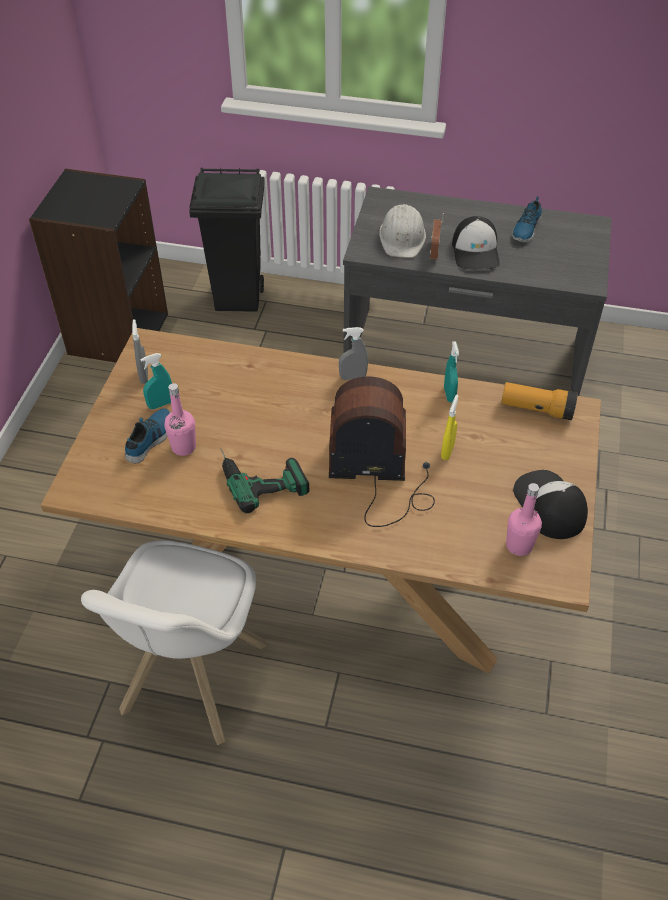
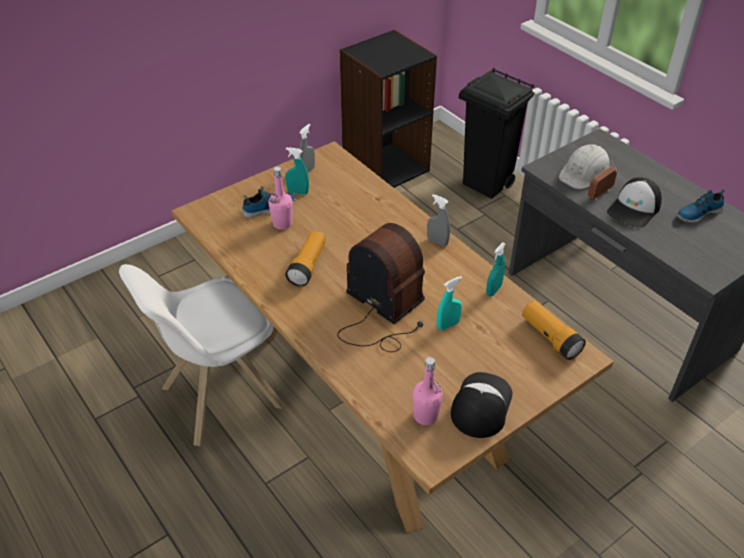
camera: 40 degrees right, 5 degrees down
power drill [220,448,310,513] -> flashlight [285,231,326,287]
yellow spray bottle [441,395,459,460] -> turquoise spray bottle [437,276,462,330]

